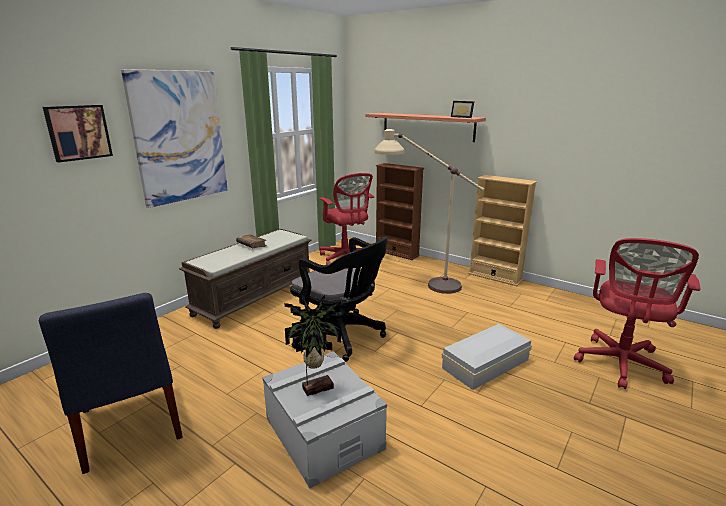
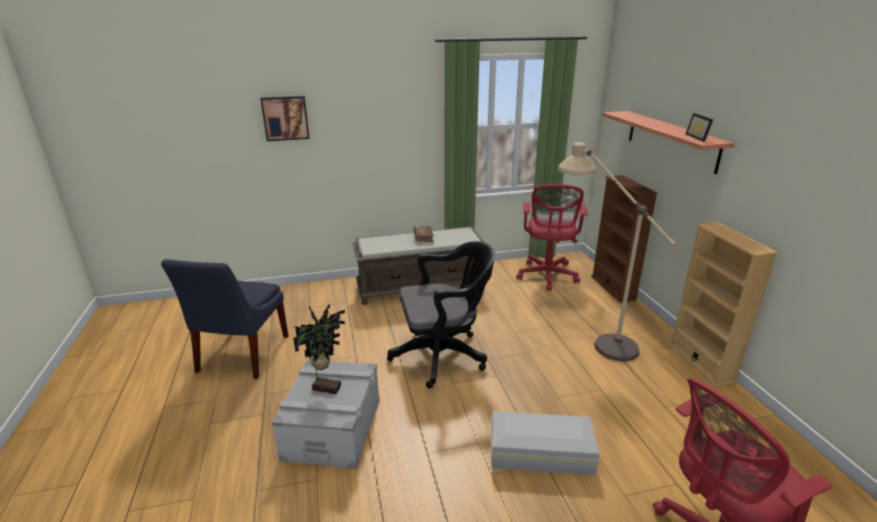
camera: 40 degrees right, 5 degrees up
picture [121,69,227,208] -> none
black office chair [290,237,388,362] -> black office chair turned 90 degrees counterclockwise [387,241,495,388]

